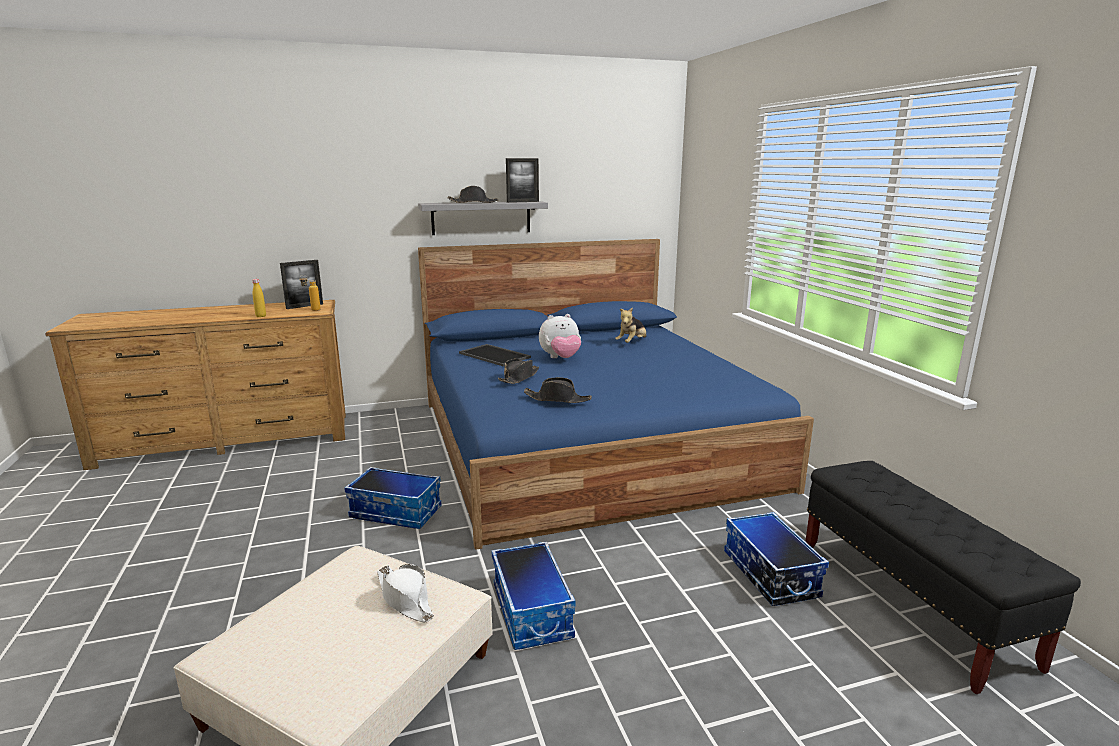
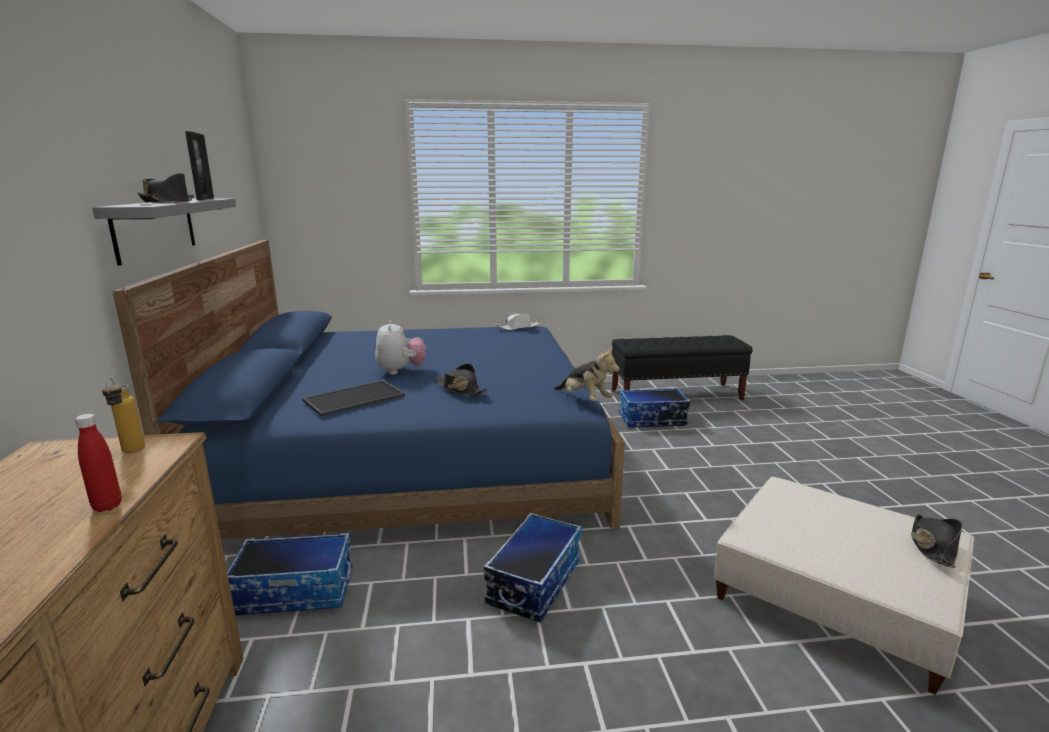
camera: 80 degrees left, 0 degrees up
yellow bottle [253,279,266,317] -> red bottle [75,414,122,512]
picture frame [280,260,323,309] -> none
white hat [377,564,434,622] -> white hat moved to [496,312,541,330]
storage box [492,541,576,650] -> storage box moved to [227,533,353,615]
black hat [524,377,592,403] -> black hat moved to [911,514,963,568]
plush toy [615,307,646,343] -> plush toy moved to [555,346,620,401]

